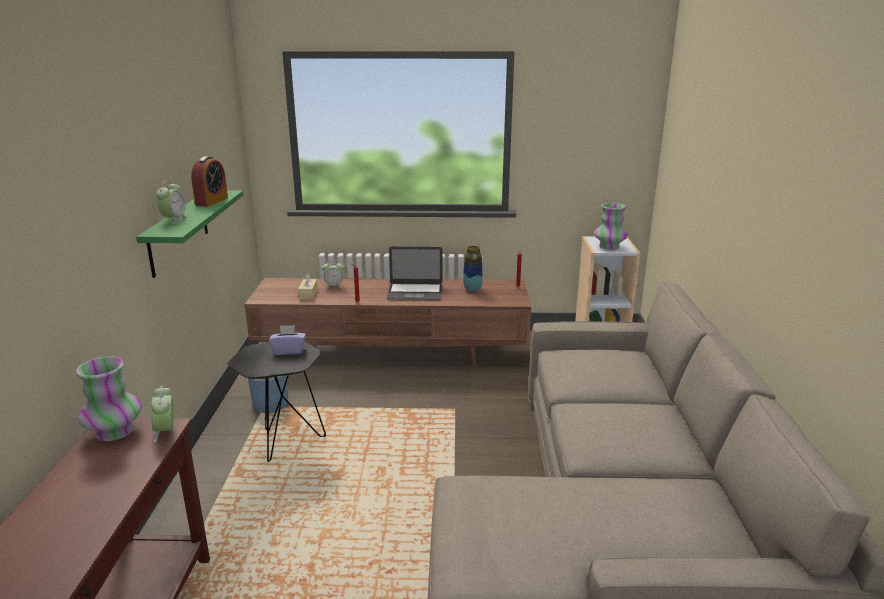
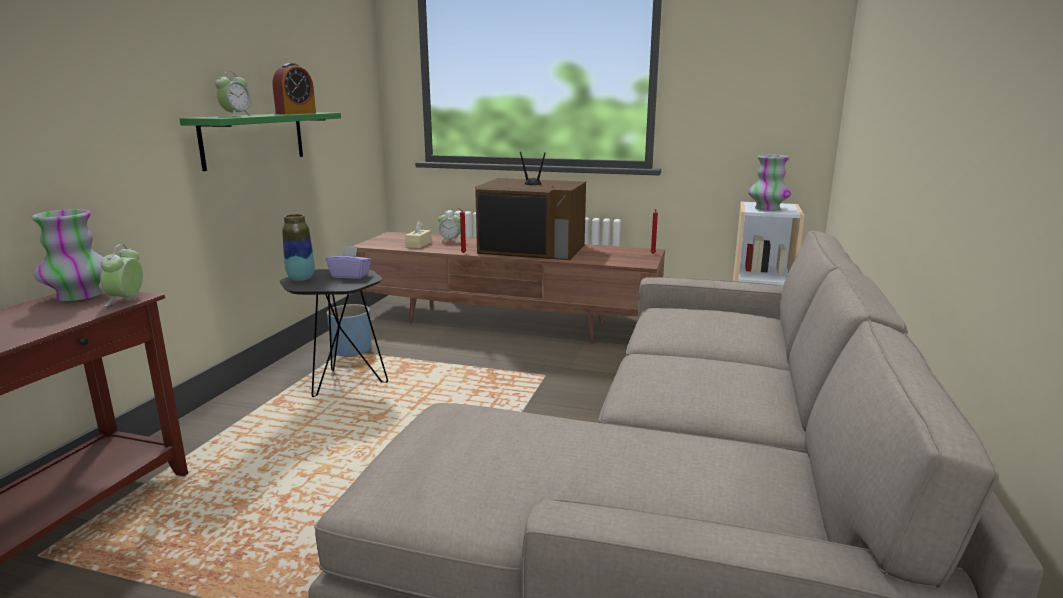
camera: 15 degrees right, 5 degrees down
laptop [386,247,442,300] -> television [475,152,586,260]
vase [463,246,483,292] -> vase moved to [282,214,315,281]

